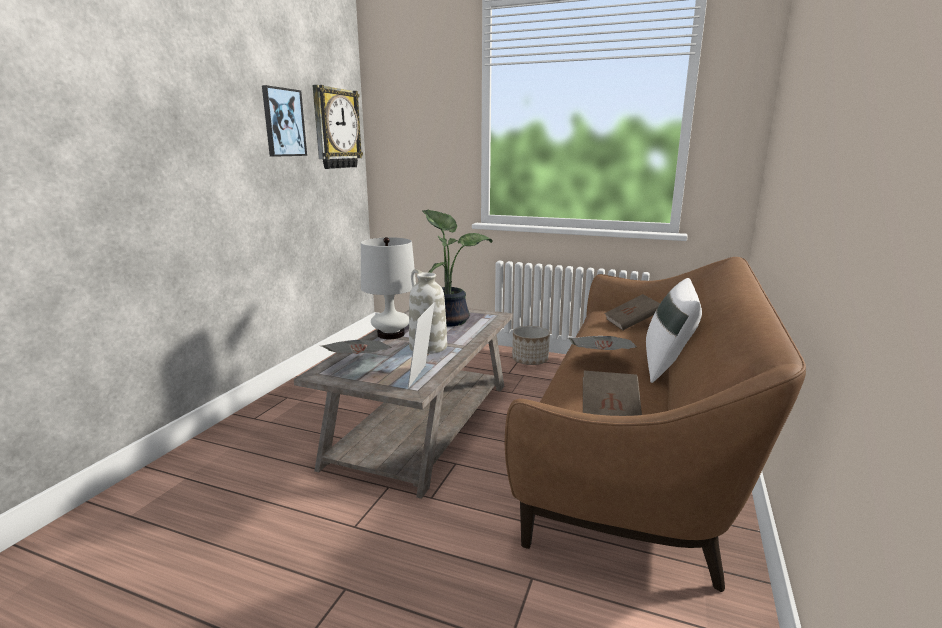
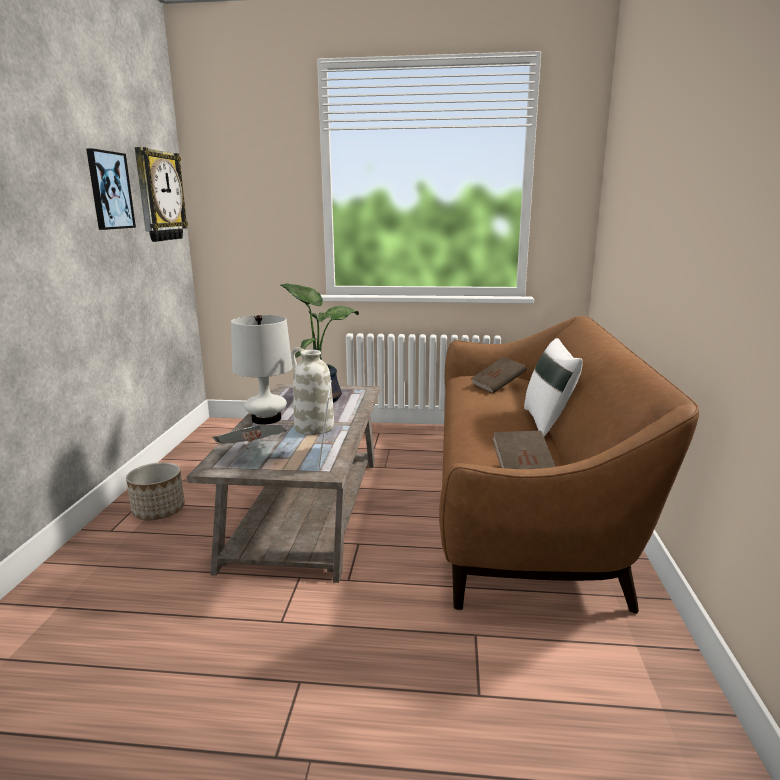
camera: 15 degrees left, 0 degrees up
planter [512,326,550,365] -> planter moved to [126,462,185,520]
newspaper [568,336,637,350] -> none

